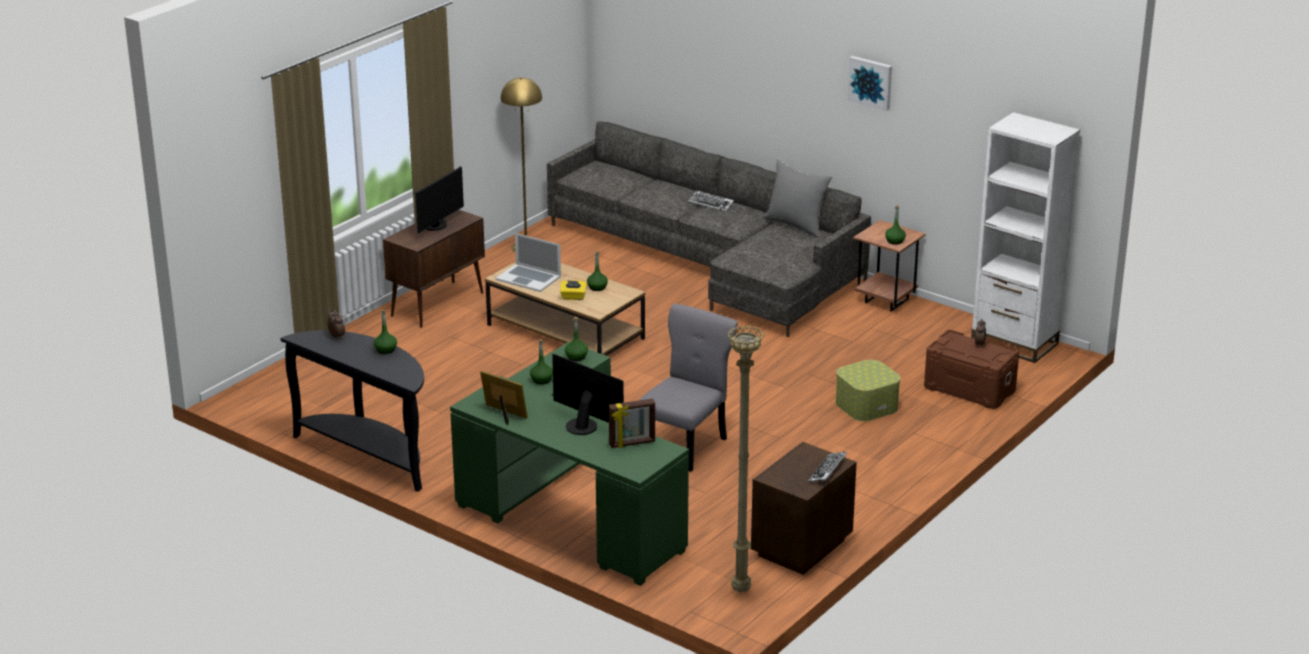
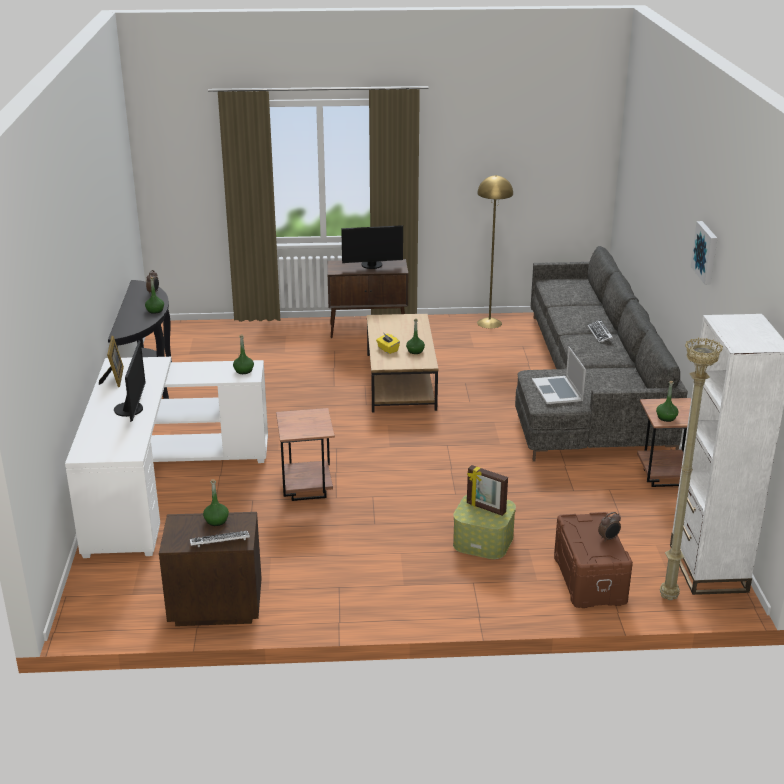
camera: 50 degrees right, 0 degrees up
green desk [450,342,689,586] -> white desk [65,357,268,558]
laptop [496,233,561,292] -> laptop moved to [532,346,586,404]
green bottle [530,340,553,384] -> green bottle moved to [203,479,229,526]
picture frame [609,398,655,448] -> picture frame moved to [467,465,508,516]
grey chair [638,304,738,472] -> brown side table [276,408,335,501]
beige floor lamp [728,325,764,592] -> beige floor lamp moved to [660,338,723,600]
grey pillow [763,159,832,238] -> none

